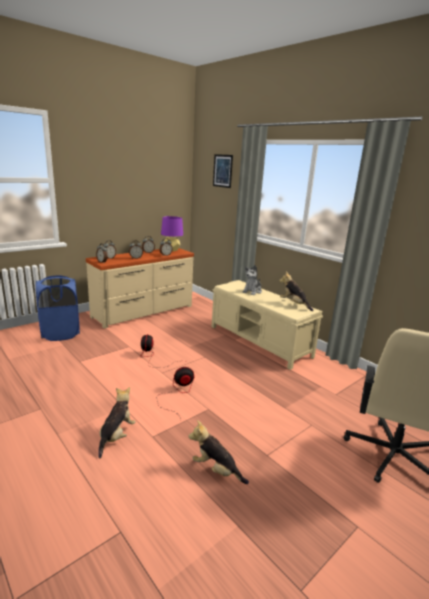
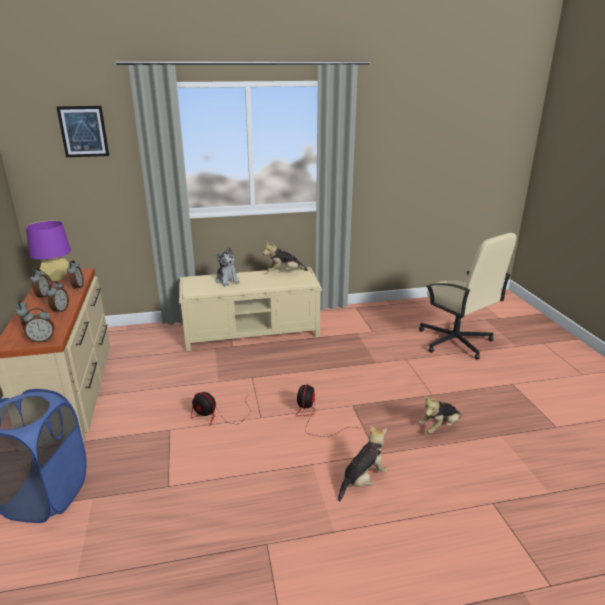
camera: 60 degrees left, 5 degrees up
plush toy [98,387,135,458] -> plush toy turned 90 degrees clockwise [338,425,387,501]

